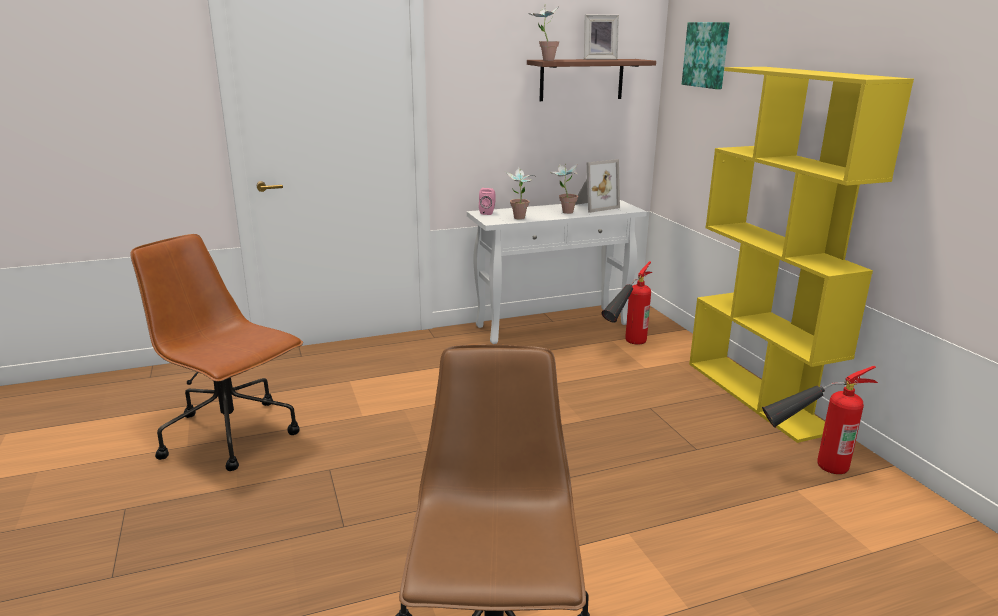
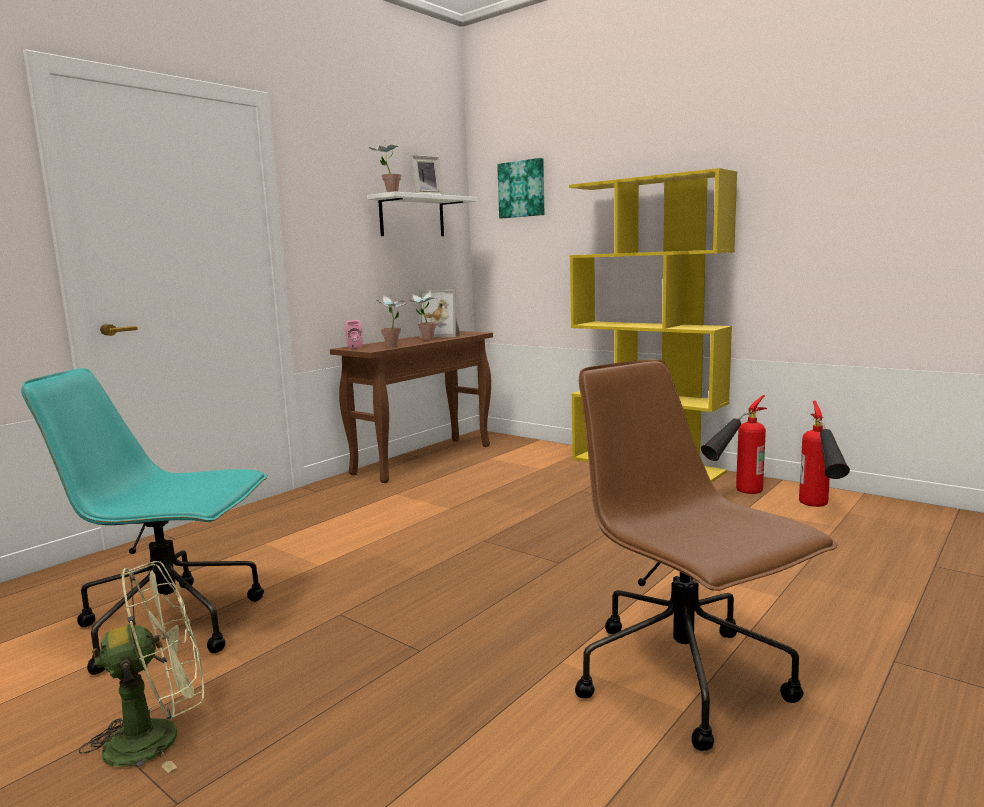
camera: 30 degrees left, 10 degrees down
brown office chair [130,234,303,471] -> turquoise office chair [21,368,267,675]
white console table [467,200,647,344] -> brown console table [330,331,493,483]
brown shelf [527,59,656,101] -> white shelf [367,192,477,236]
picture frame [575,159,620,213] -> picture frame turned 75 degrees clockwise [419,289,460,337]
fire extinguisher [601,261,652,345] -> fire extinguisher moved to [799,401,850,507]
none -> green fan [79,561,204,773]

